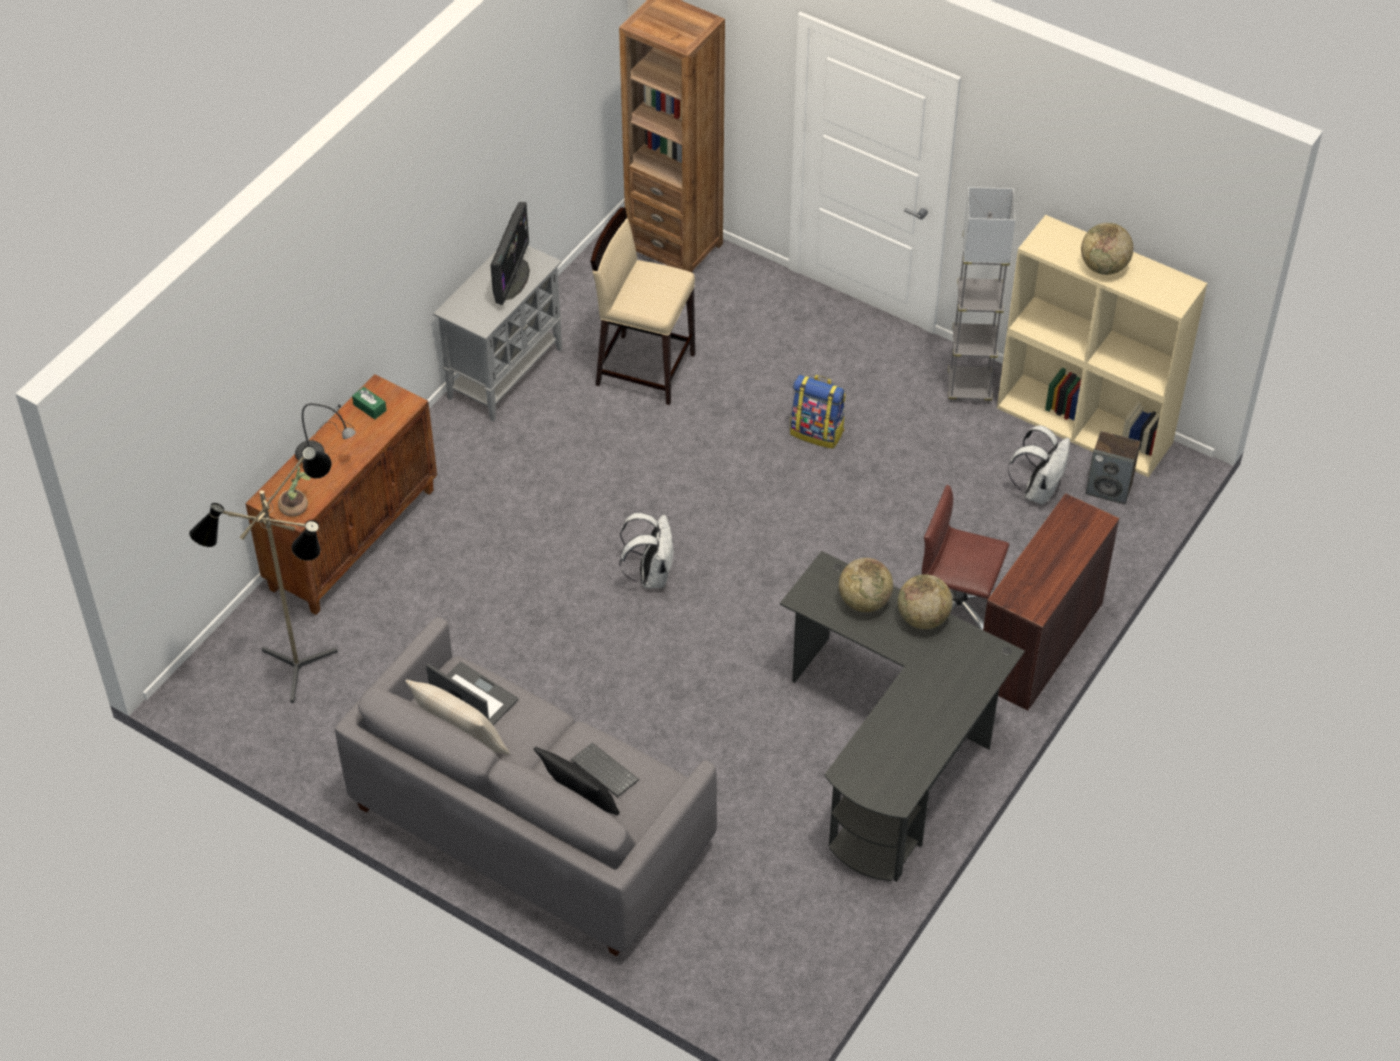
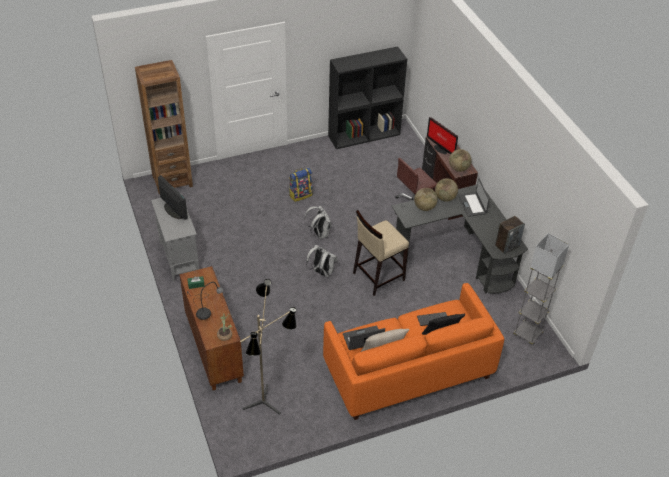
camera: 55 degrees left, 5 degrees down
grey sofa [335,617,717,956] -> orange sofa [323,283,504,420]
beige stool [590,207,695,405] -> beige stool moved to [353,210,409,296]
grey floor lamp [948,187,1015,404] -> grey floor lamp moved to [513,233,569,345]
beige bookcase [997,215,1207,478] -> black bookcase [328,46,407,149]
white backpack [1008,425,1070,505] -> white backpack moved to [304,206,332,239]
globe [1081,223,1133,275] -> globe moved to [449,149,472,172]
speaker [1086,431,1141,505] -> speaker moved to [495,216,525,254]
none -> monitor [427,117,458,154]
none -> laptop [458,178,490,217]

